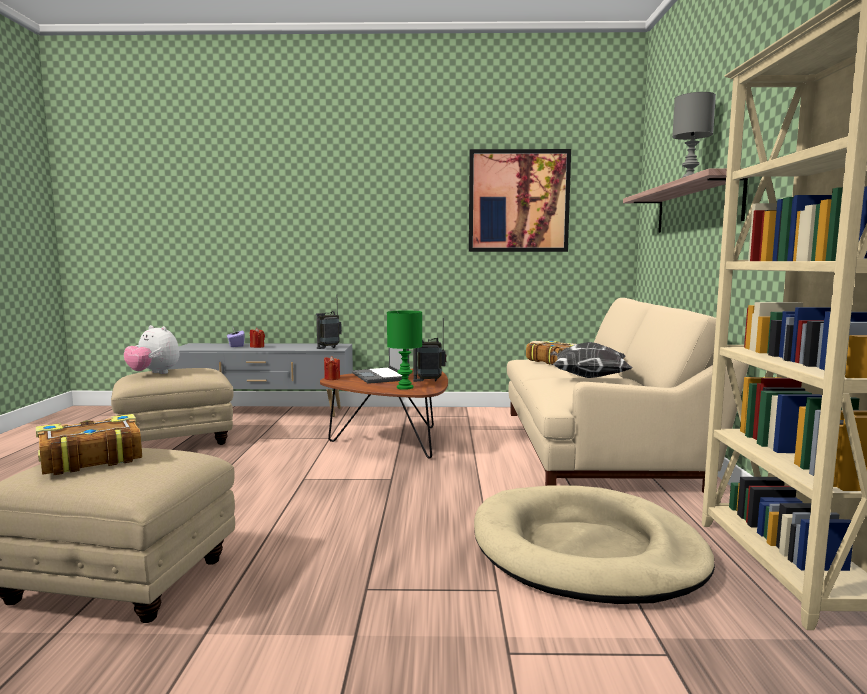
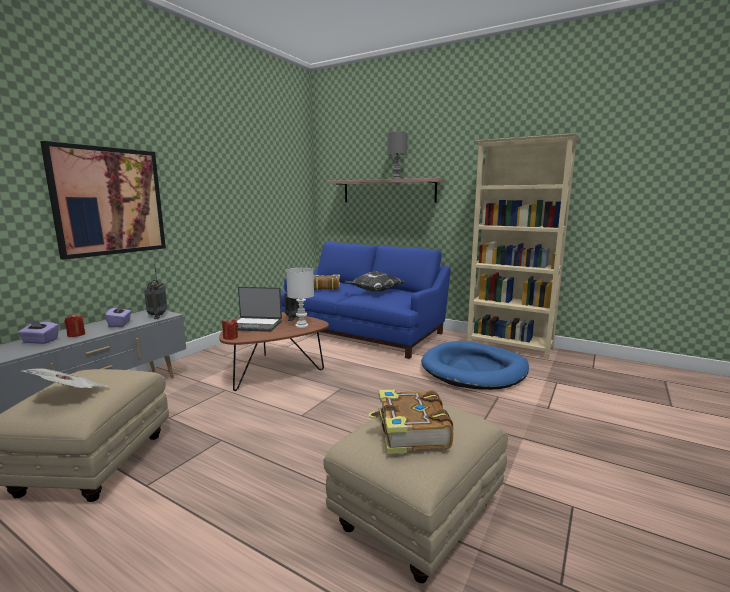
camera: 60 degrees left, 5 degrees up
plush toy [124,325,179,374] -> newspaper [22,368,108,388]
green table lamp [387,310,422,390] -> white table lamp [286,268,314,328]
picture [469,149,571,252] -> picture moved to [40,141,166,260]
beige dog bed [474,485,715,604] -> blue dog bed [421,341,529,390]
beige sofa [507,298,749,493] -> blue sofa [281,242,451,359]
none -> purple tissue box [105,303,131,327]

